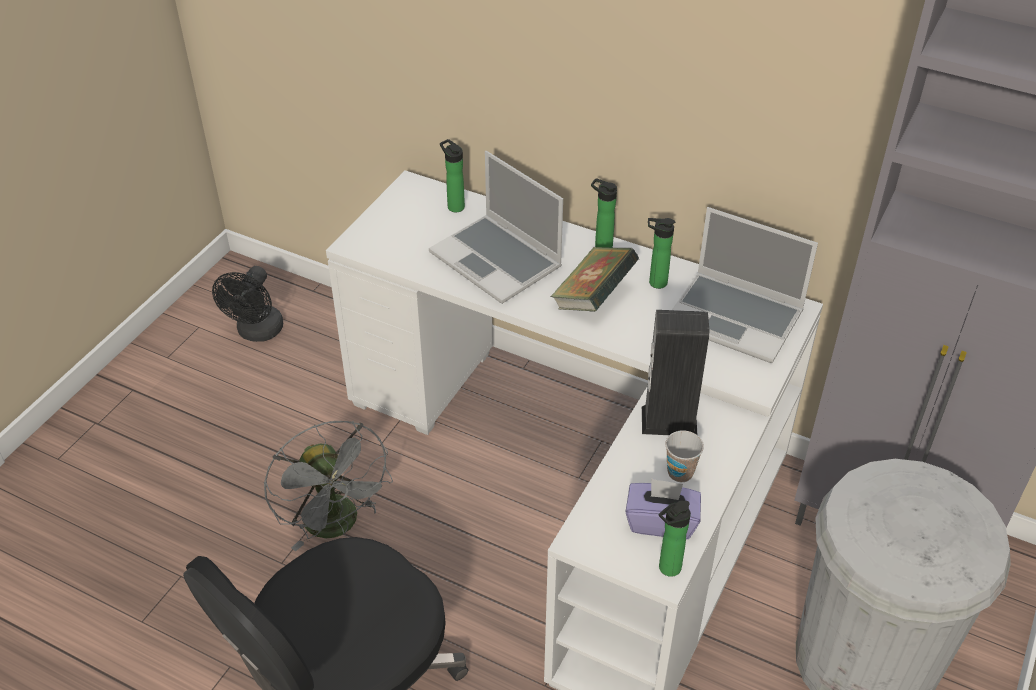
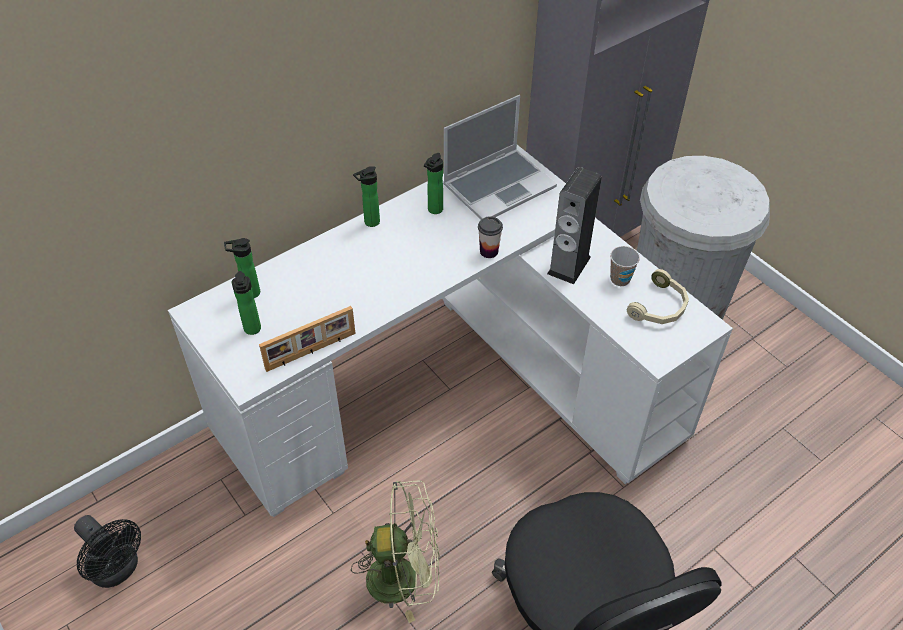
camera: 65 degrees left, 5 degrees up
grey fan [263,421,393,552] -> green fan [351,481,439,623]
laptop [429,151,563,304] -> none
book [551,247,639,312] -> none
purple tissue box [626,478,701,539] -> beige headphones [627,269,689,324]
bottle [659,501,691,577] -> bottle moved to [232,271,261,335]
none -> picture frame [259,306,356,372]
none -> cup [478,216,503,258]

